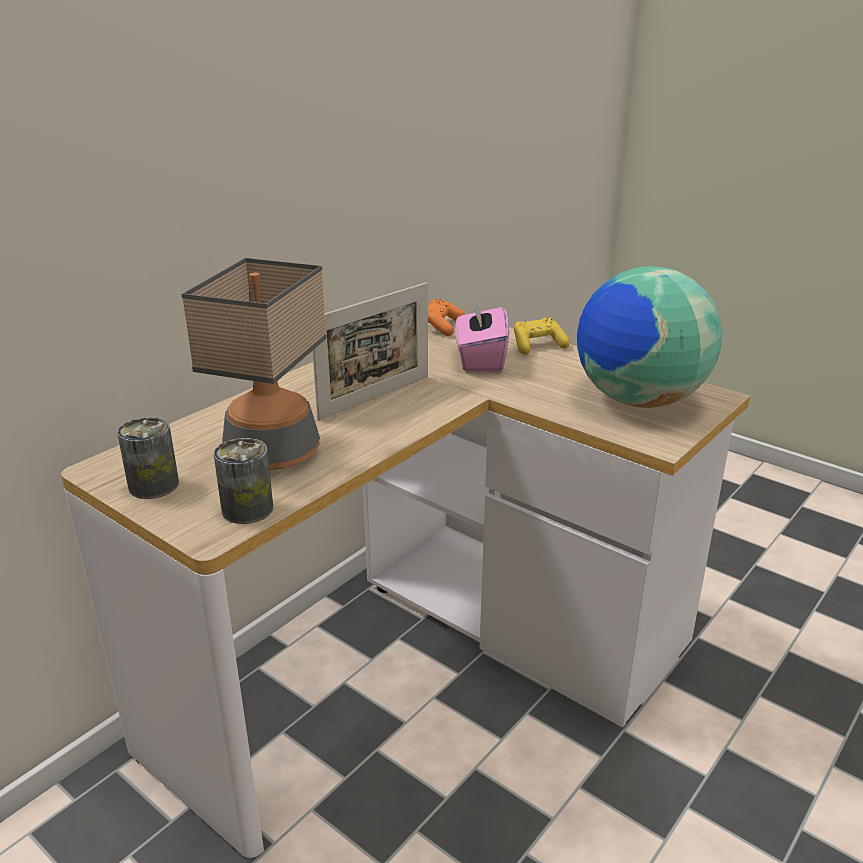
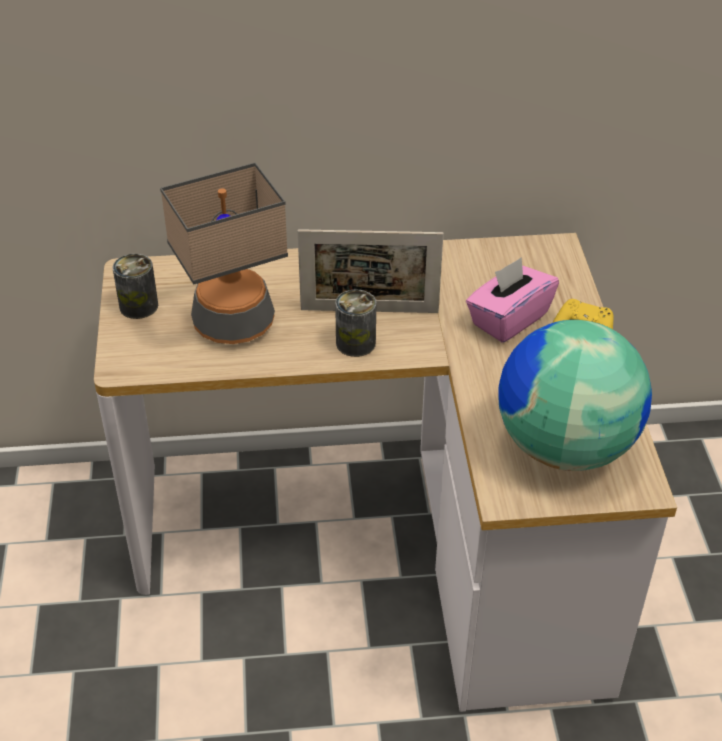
camera: 45 degrees right, 15 degrees up
can [214,438,273,524] -> can moved to [335,290,376,357]
orange game controller [428,299,465,336] -> none

